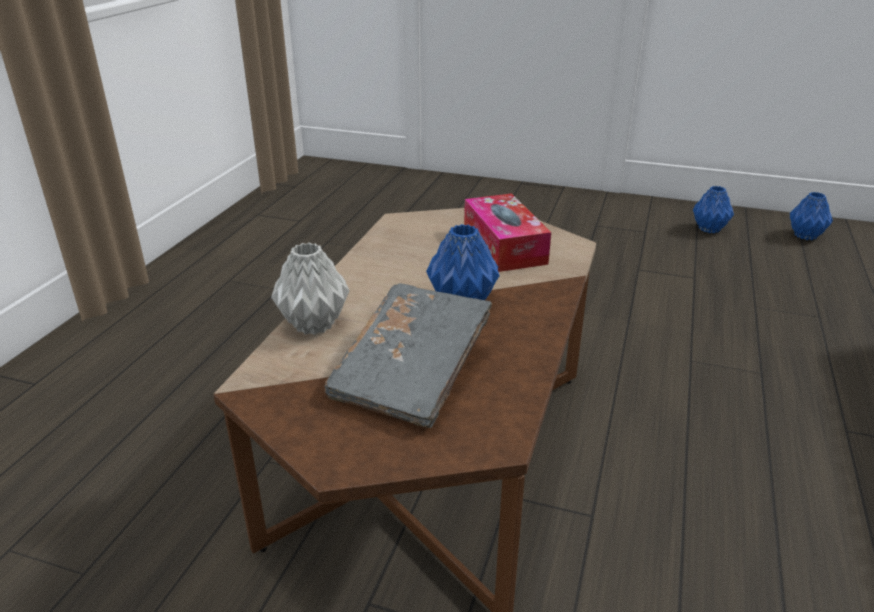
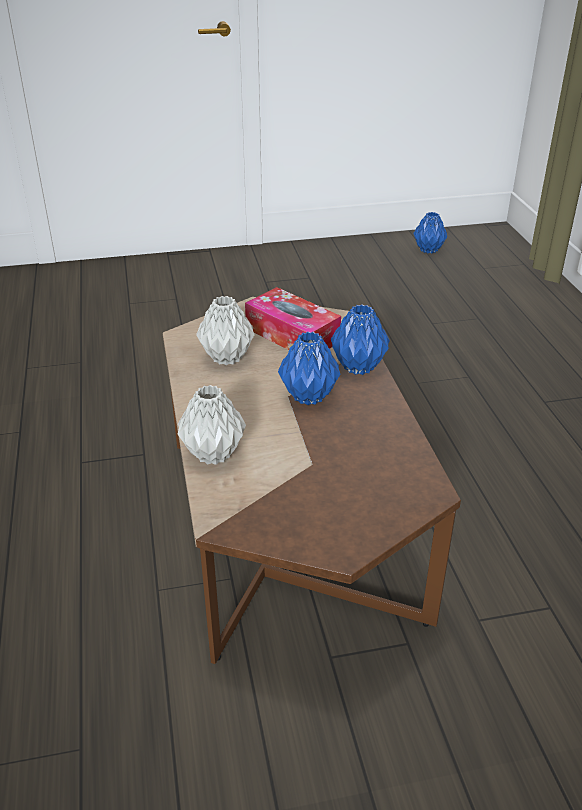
camera: 30 degrees left, 5 degrees up
grey book [325,283,492,428] -> none
blue vase [693,186,734,233] -> blue vase moved to [331,304,390,375]
none -> grey vase [196,296,255,365]

